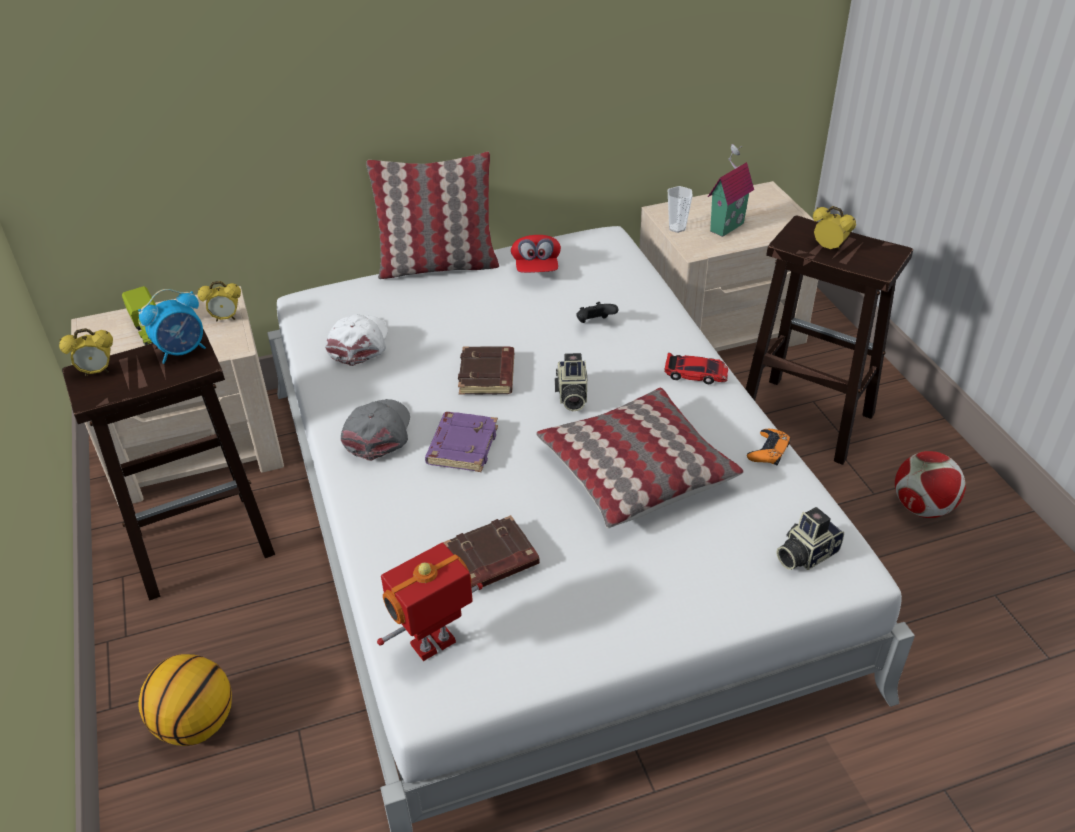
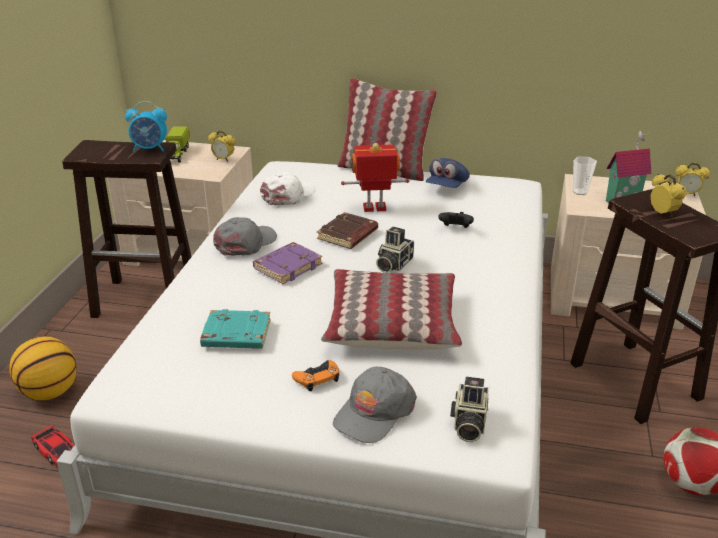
camera: 30 degrees right, 10 degrees down
alarm clock [59,328,113,376] -> alarm clock moved to [675,163,710,196]
toy robot [377,543,483,661] -> toy robot moved to [341,143,409,212]
brown book [443,515,540,588] -> turquoise book [200,309,271,349]
red cap [511,235,561,273] -> blue cap [426,158,470,188]
toy car [664,353,729,384] -> toy car moved to [31,425,75,467]
orange game controller [747,429,791,465] -> orange game controller moved to [292,360,339,391]
camera [777,507,844,570] -> camera turned 75 degrees counterclockwise [450,377,489,442]
none -> grey cap [333,367,417,443]

